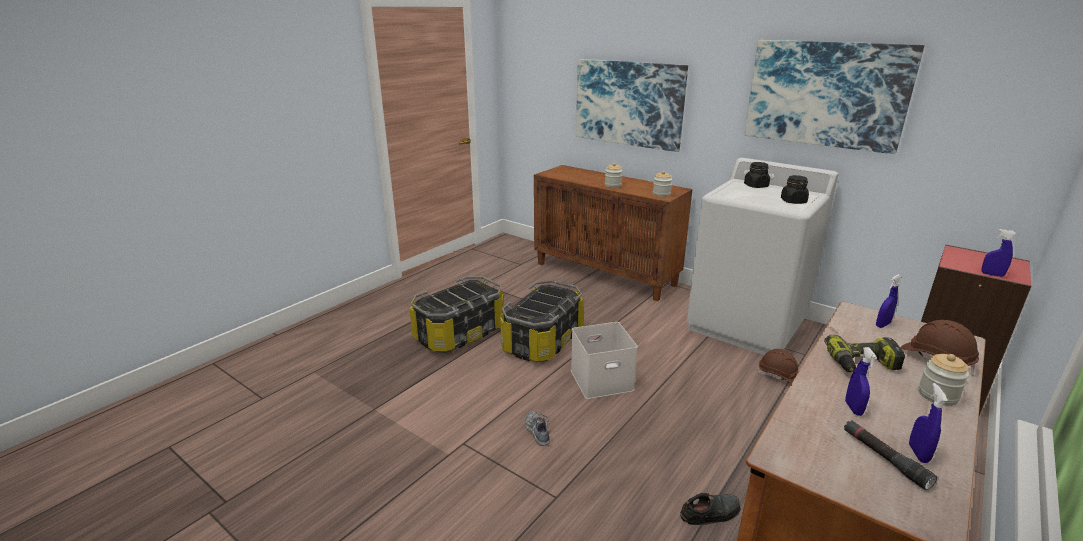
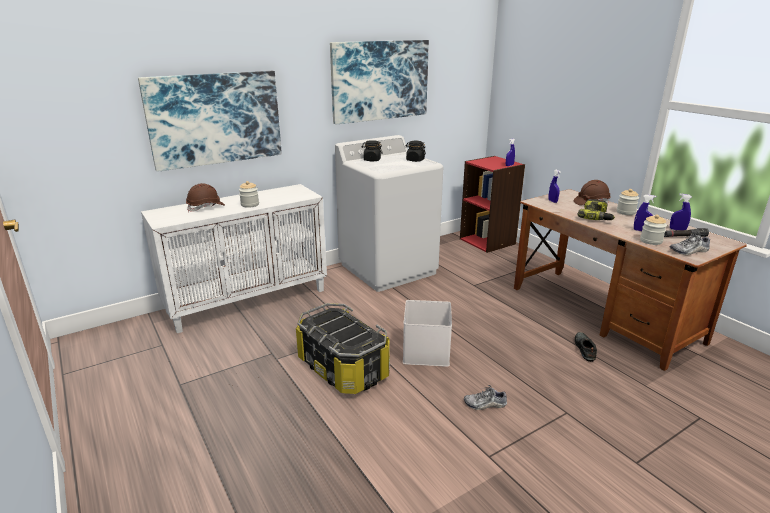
camera: 70 degrees left, 0 degrees up
storage box [409,276,504,353] -> none
brown cabinet [534,165,693,301] -> white cabinet [141,184,327,333]
jar [653,171,672,197] -> jar moved to [640,215,667,245]
brown hard hat [757,349,798,384] -> brown hard hat moved to [186,183,225,212]
none -> shoe [670,231,710,255]

